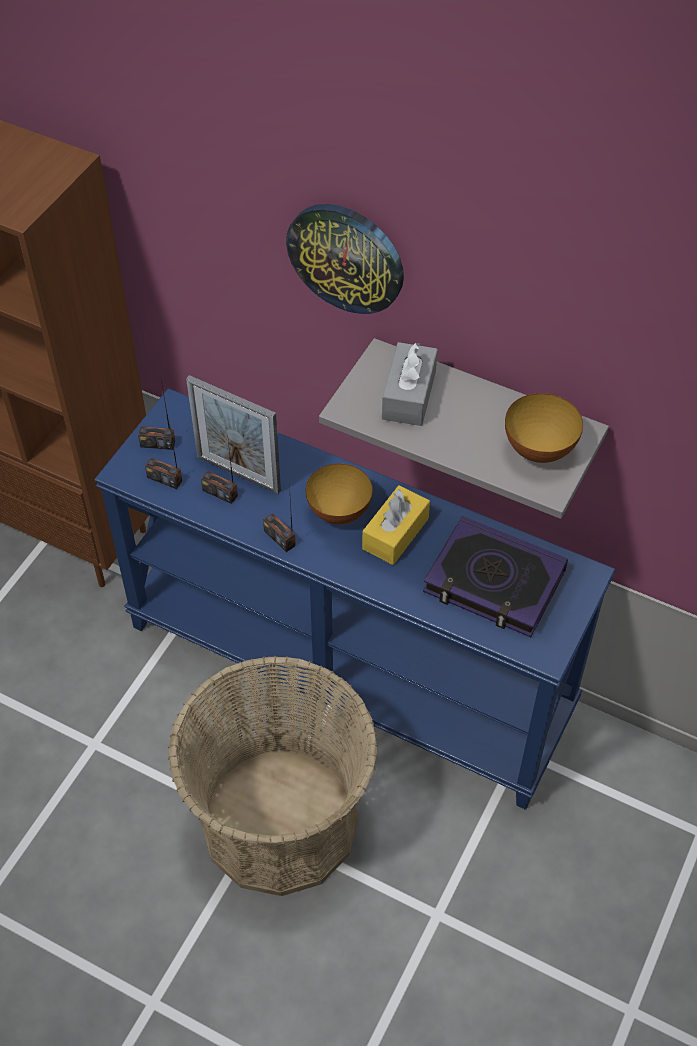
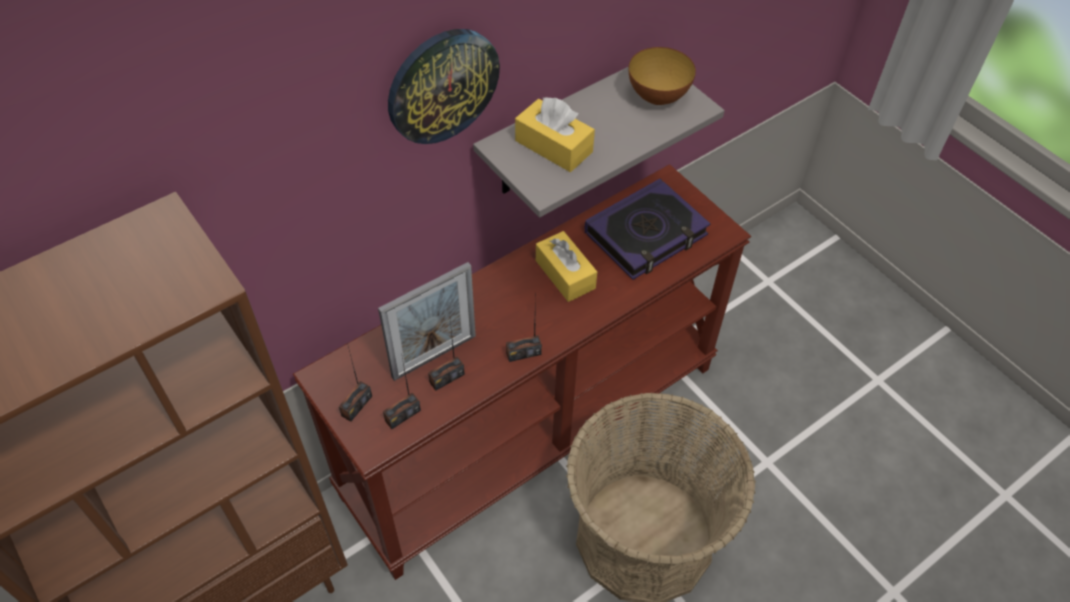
camera: 65 degrees left, 0 degrees up
blue console table [94,388,615,810] -> brown console table [293,164,751,580]
bowl [306,463,373,524] -> none
grey tissue box [382,342,438,426] -> yellow tissue box [515,97,595,172]

